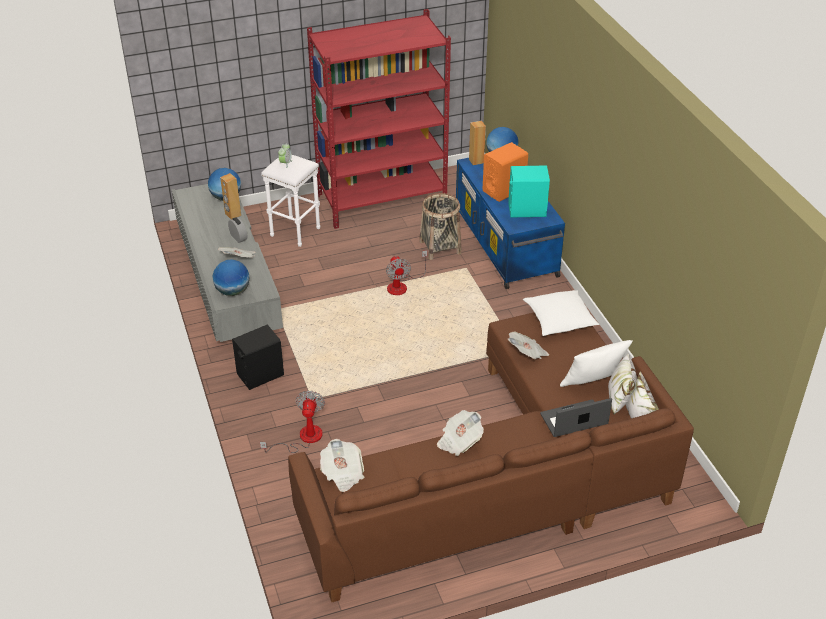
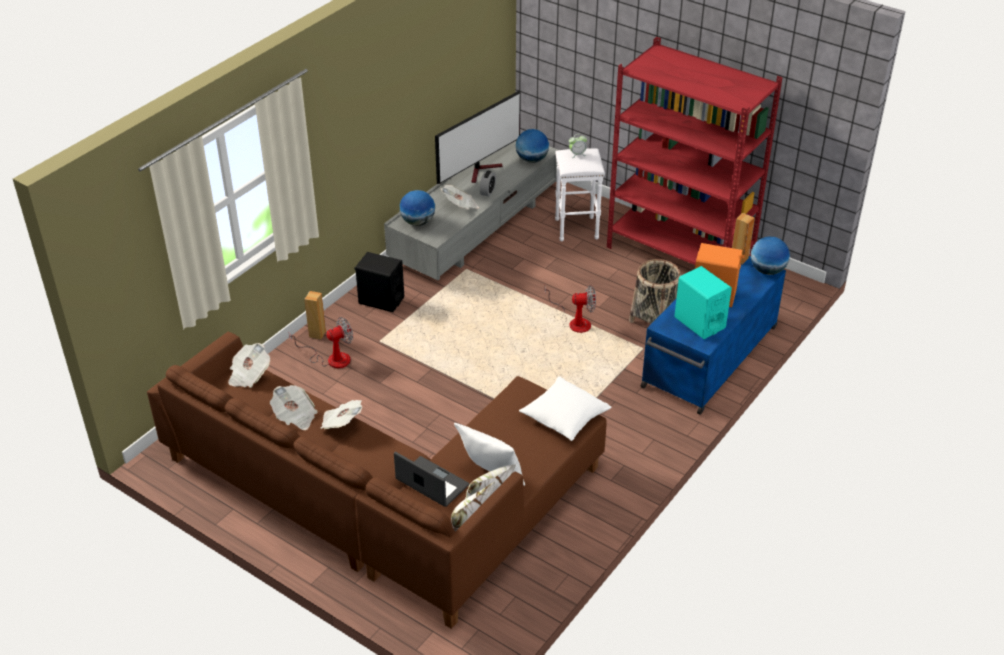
camera: 55 degrees right, 0 degrees up
brown speaker [220,173,241,220] -> brown speaker moved to [304,291,326,340]
fan [386,250,427,295] -> fan turned 135 degrees counterclockwise [545,285,596,333]
newspaper [508,332,549,359] -> newspaper moved to [270,385,318,430]
none -> television [435,90,521,184]

